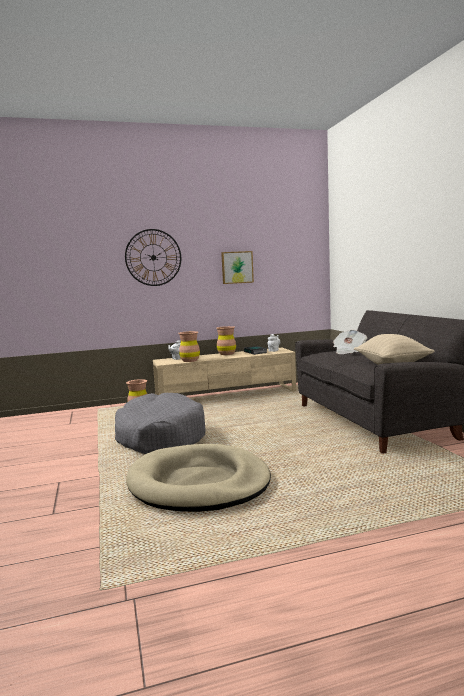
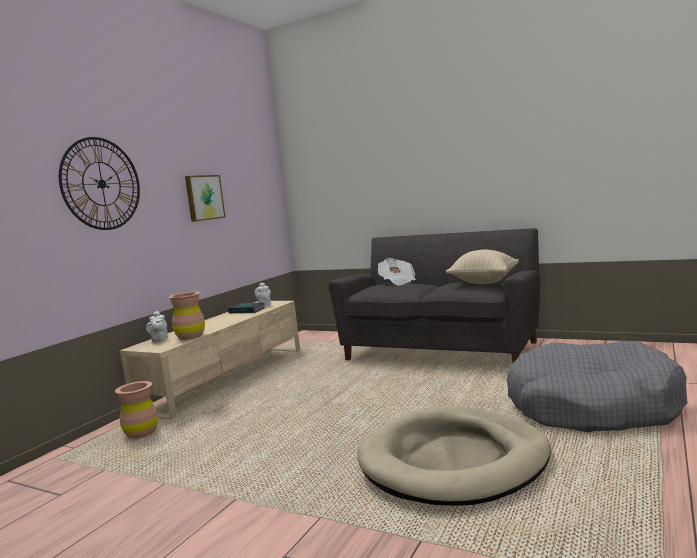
camera: 45 degrees left, 0 degrees up
grey dog bed [115,393,205,454] -> grey dog bed moved to [507,341,687,432]
brown vase [216,326,236,355] -> none

